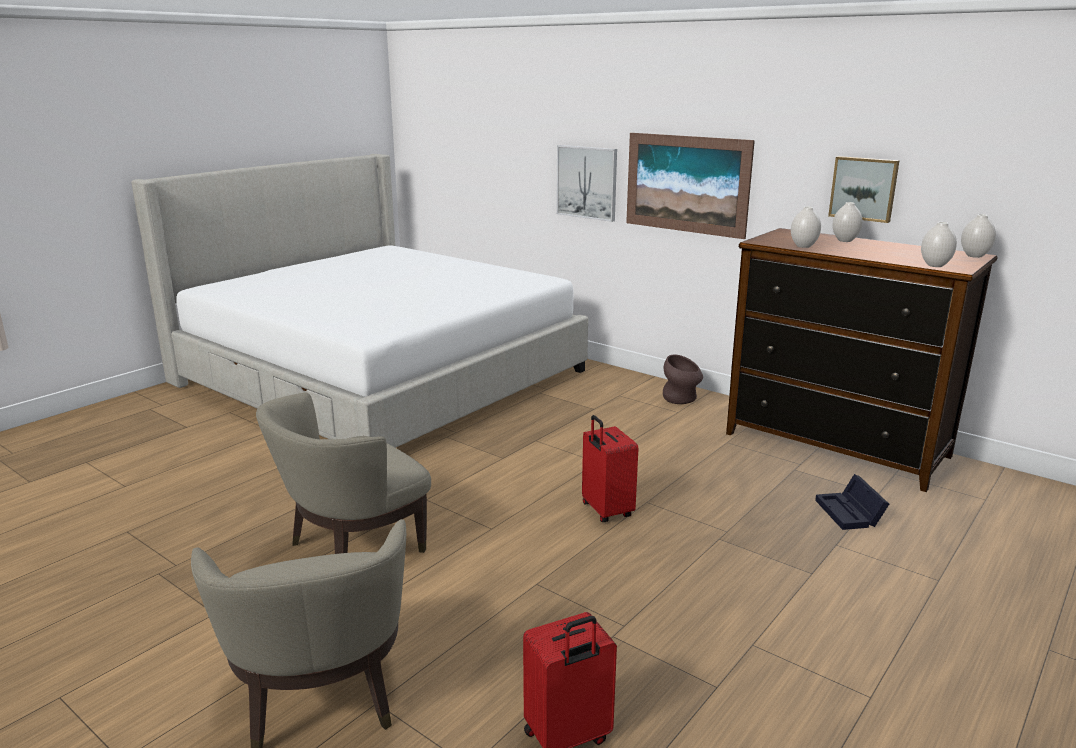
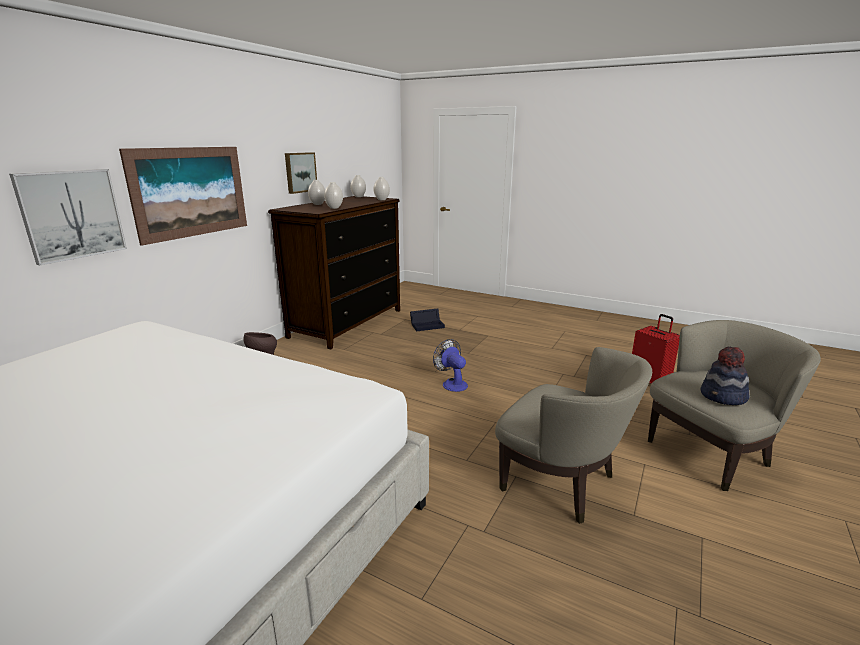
camera: 100 degrees left, 0 degrees up
red suitcase [582,415,639,522] -> fan [433,339,468,392]
none -> hat [701,347,749,405]

